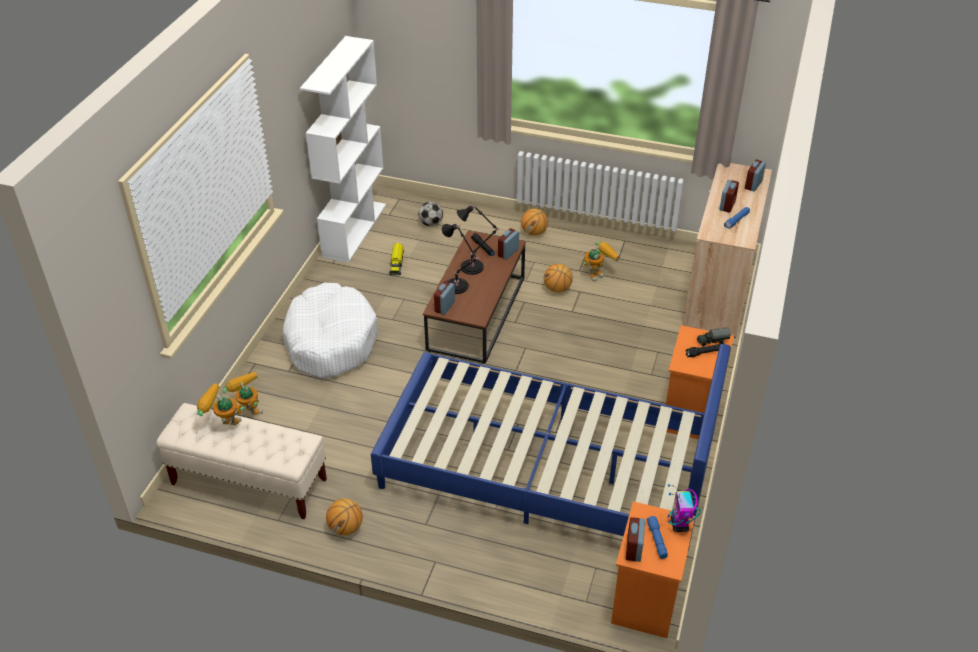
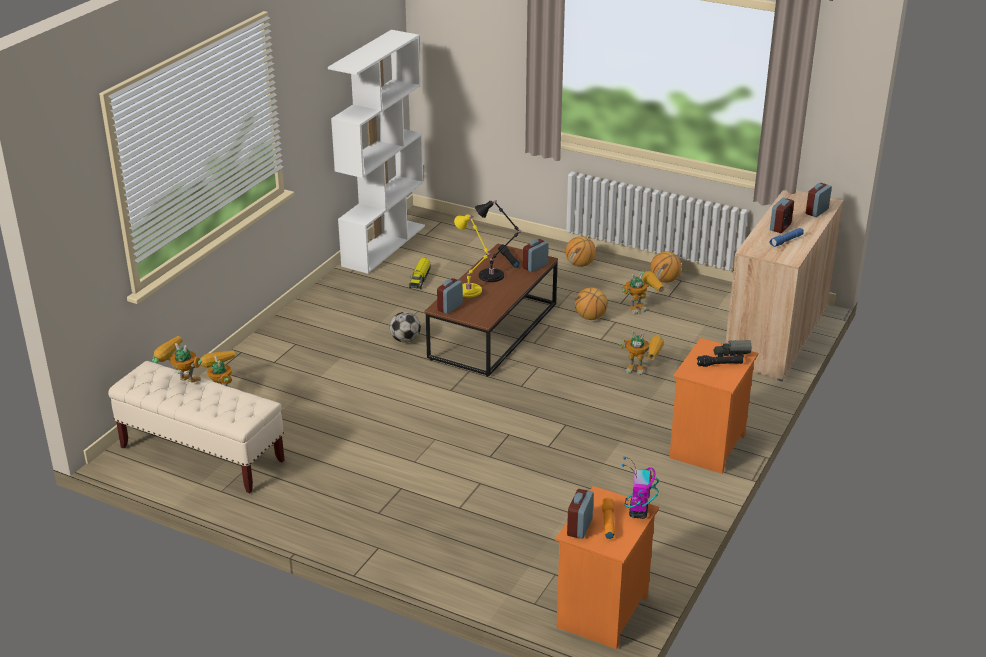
camera: 10 degrees right, 10 degrees down
white dog bed [282,283,378,378] -> none
basketball [326,498,363,535] -> basketball moved to [650,251,682,283]
blue bed [371,344,731,551] -> none
football [419,202,443,226] -> football moved to [390,312,421,343]
black table lamp [442,224,478,294] -> yellow table lamp [454,214,492,297]
blue flashlight [647,516,668,559] -> orange flashlight [602,497,615,539]
none -> toy robot [619,331,664,375]

